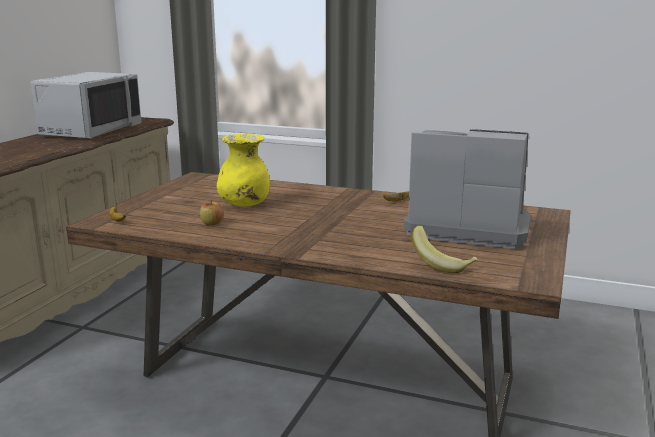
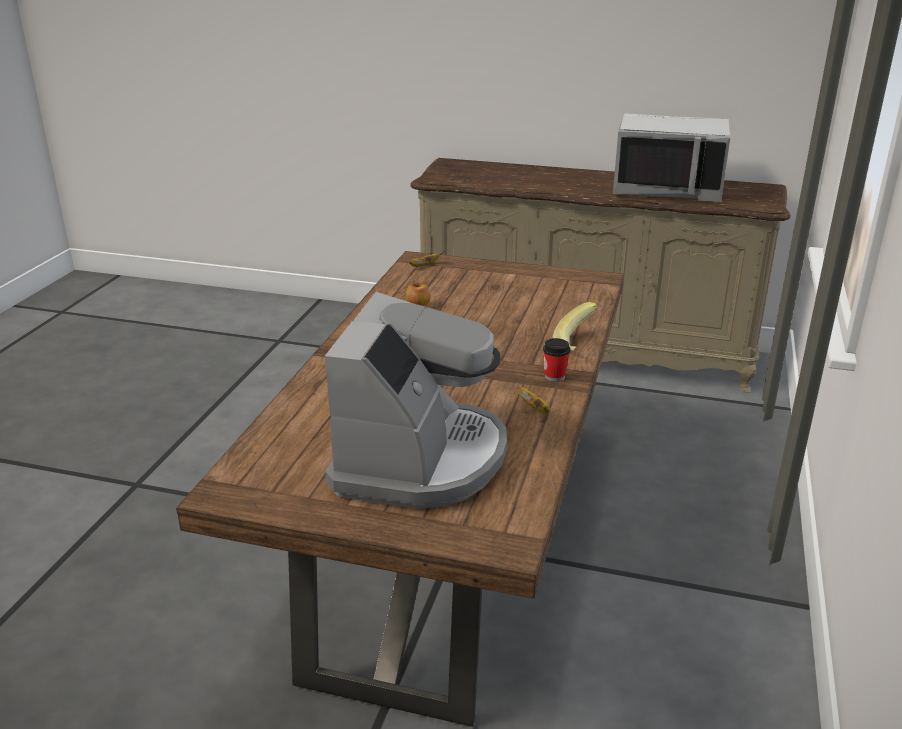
camera: 85 degrees right, 10 degrees up
yellow vase [217,134,270,206] -> none
banana [411,226,478,273] -> banana moved to [553,302,598,351]
none -> cup [543,338,570,382]

